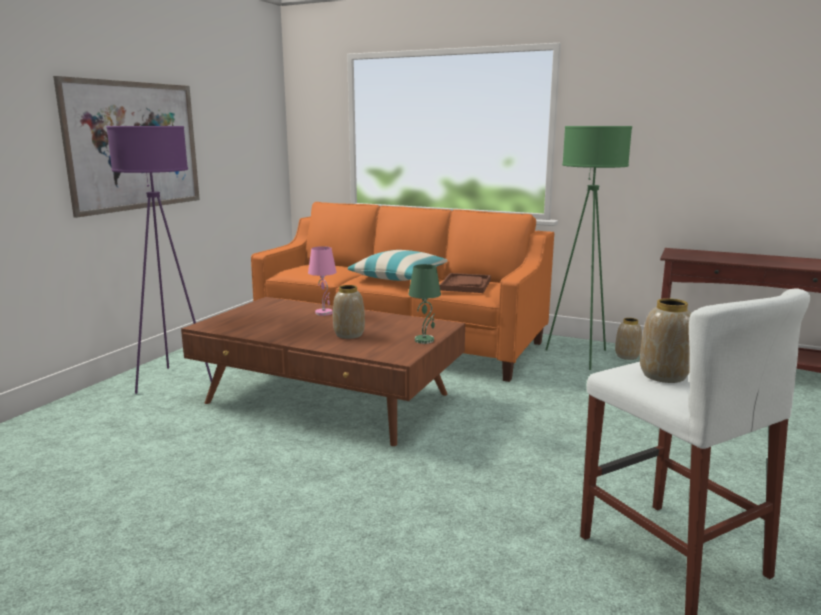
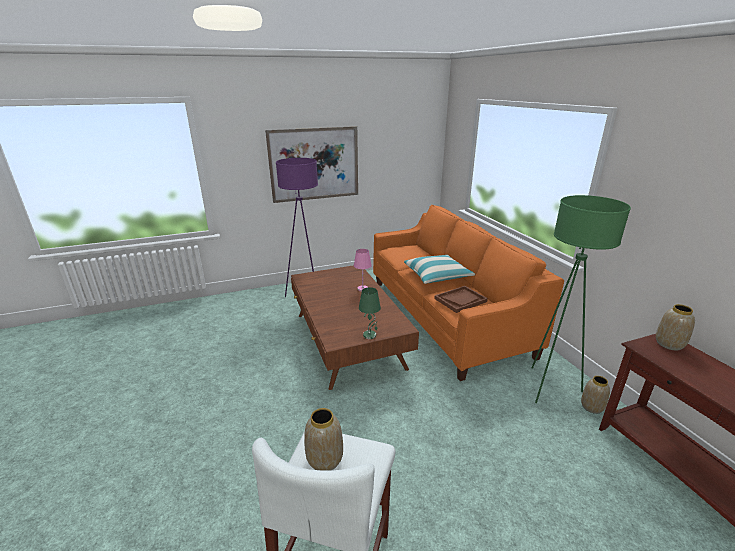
camera: 45 degrees right, 10 degrees up
vase [333,285,365,339] -> vase moved to [656,304,695,351]

